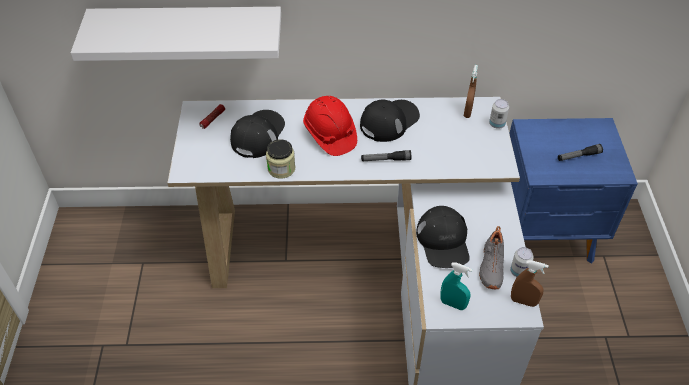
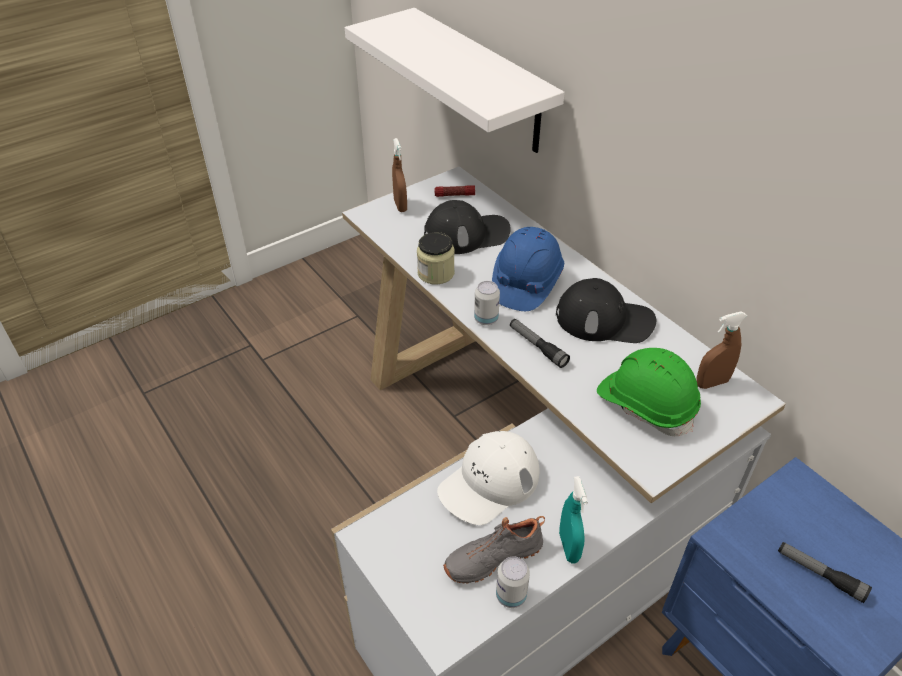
camera: 55 degrees right, 5 degrees down
red hard hat [303,96,357,156] -> blue hard hat [492,227,564,311]
black cap [416,206,470,268] -> white cap [437,431,539,525]
turquoise spray bottle [440,262,473,310] -> turquoise spray bottle moved to [559,476,588,563]
can [489,99,509,129] -> can moved to [474,281,500,325]
brown spray bottle [511,260,549,307] -> brown spray bottle moved to [392,138,407,212]
none -> green hard hat [597,348,701,436]

